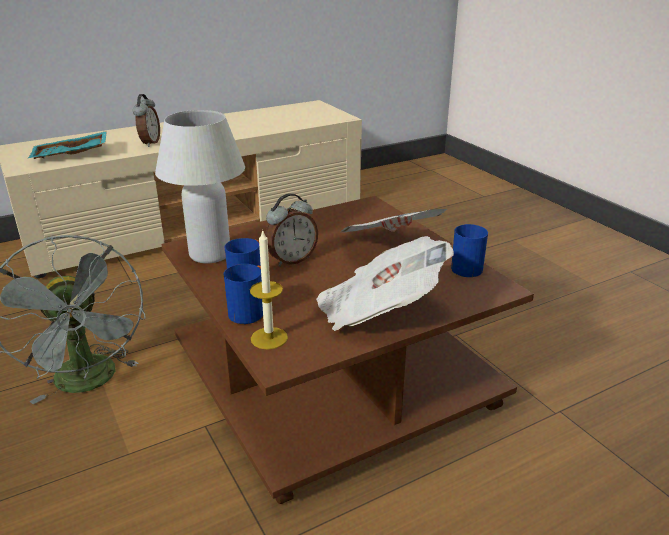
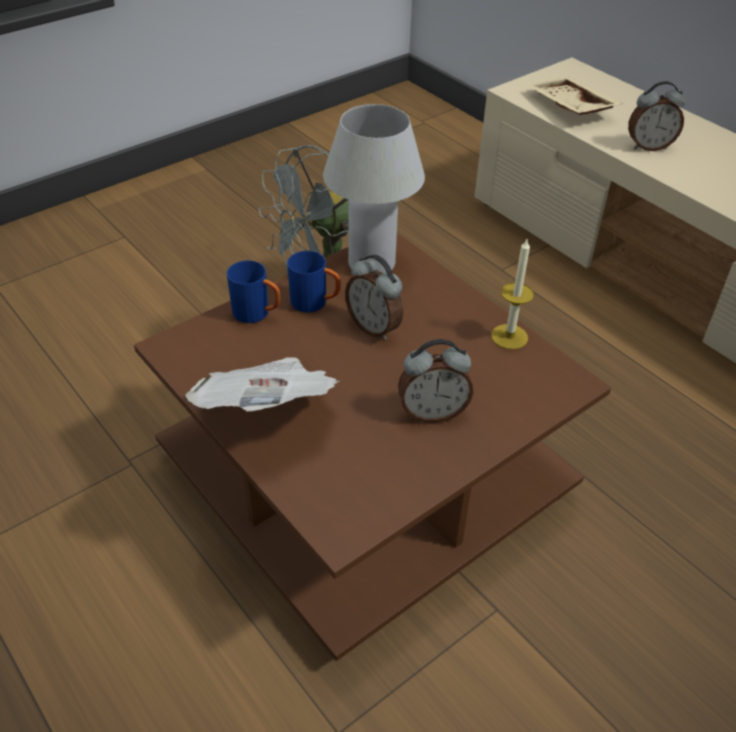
camera: 80 degrees right, 15 degrees up
turquoise tray [28,131,107,159] -> beige tray [526,77,623,115]
candle [250,229,288,350] -> candle moved to [491,239,534,350]
newspaper [340,209,447,233] -> alarm clock [398,339,473,423]
blue mug [451,224,488,277] -> none

